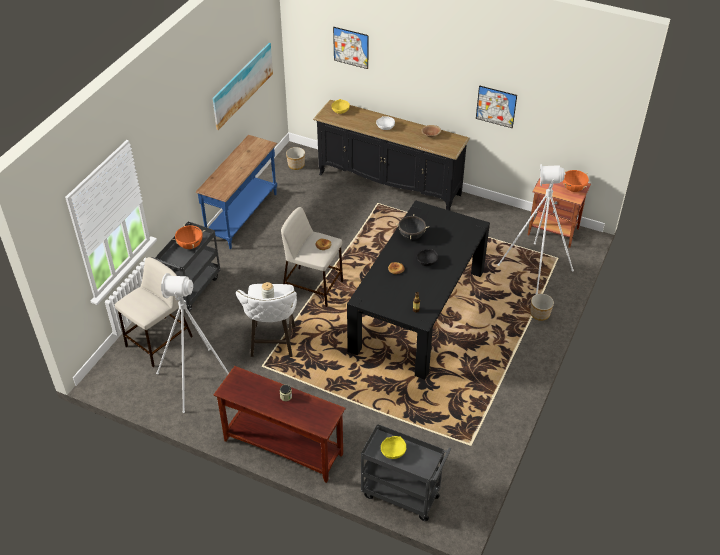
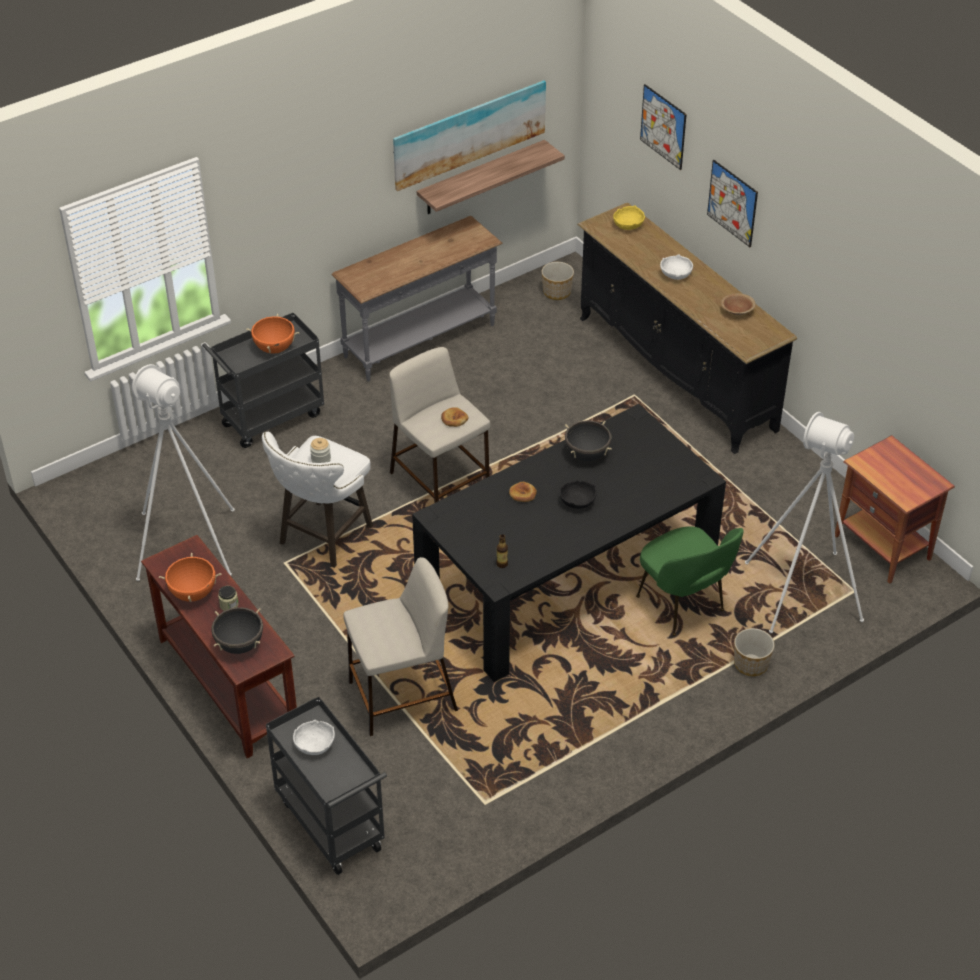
camera: 30 degrees right, 0 degrees up
beige stool [115,257,193,367] -> beige stool moved to [343,557,458,736]
blue console table [196,135,277,249] -> grey console table [332,216,503,381]
yellow bowl [381,436,406,459] -> white bowl [293,720,335,755]
picture [476,85,517,128] -> picture moved to [707,160,758,247]
orange cooking pot [563,170,589,192] -> orange cooking pot moved to [159,552,222,602]
none -> black cooking pot [211,607,263,654]
none -> shelf [417,140,565,214]
none -> green chair [636,526,744,636]

